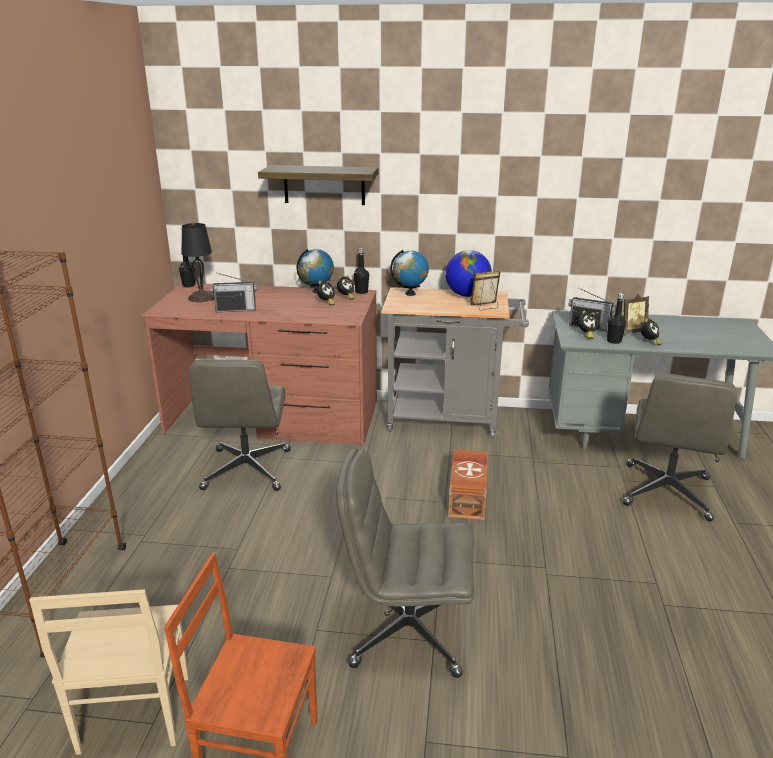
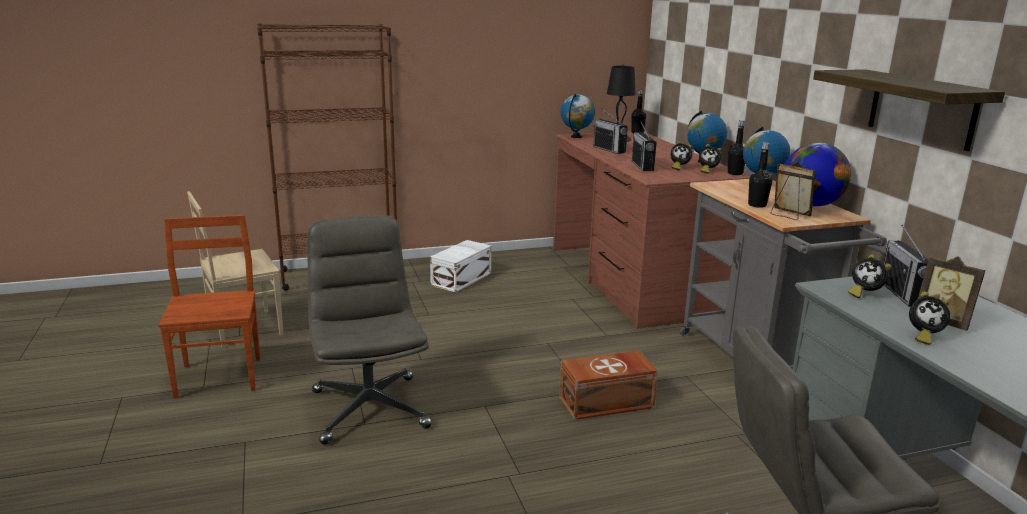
camera: 65 degrees right, 5 degrees down
grey office chair [189,359,291,491] -> none
shelf [258,165,378,205] -> shelf moved to [813,69,1005,151]
black bottle [607,293,626,344] -> black bottle moved to [748,142,772,208]
none -> white storage box [430,240,491,293]
none -> globe [561,94,595,138]
none -> radio [632,121,657,171]

